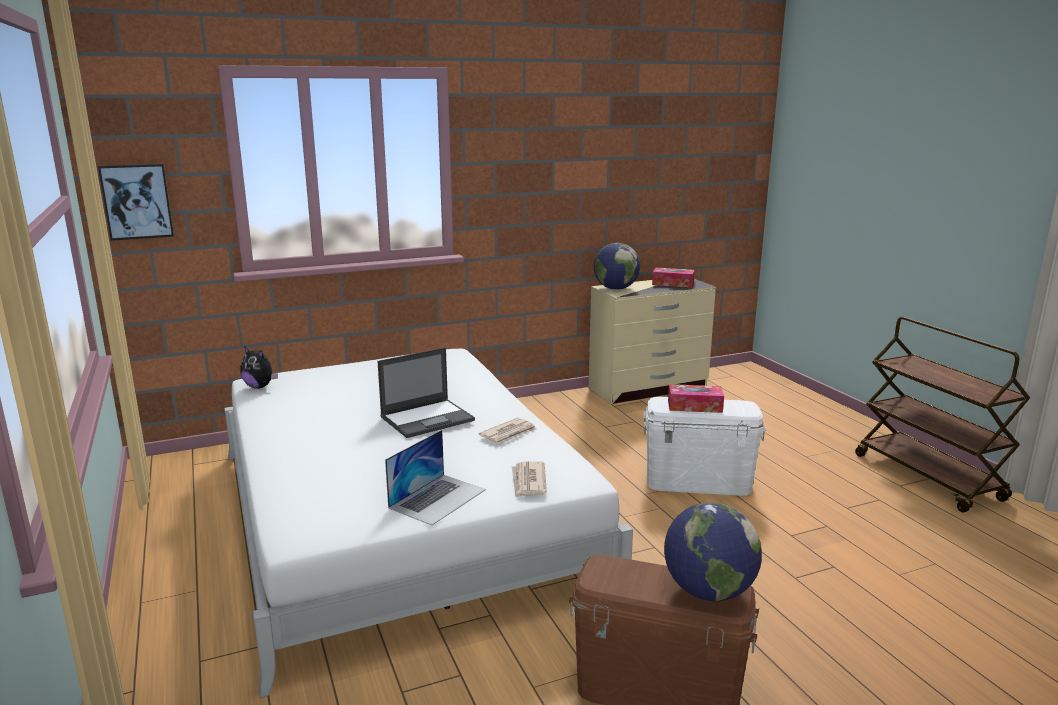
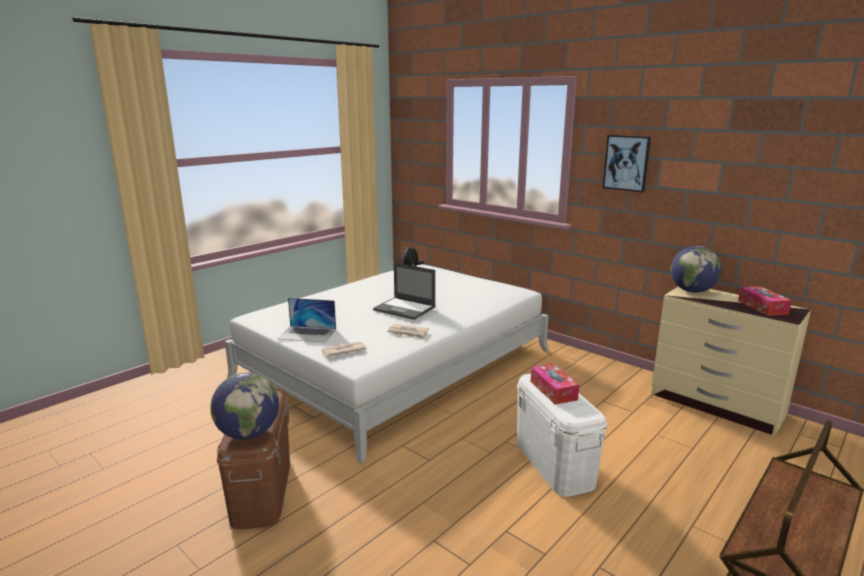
camera: 65 degrees right, 0 degrees up
picture [98,164,174,241] -> picture moved to [603,135,651,192]

